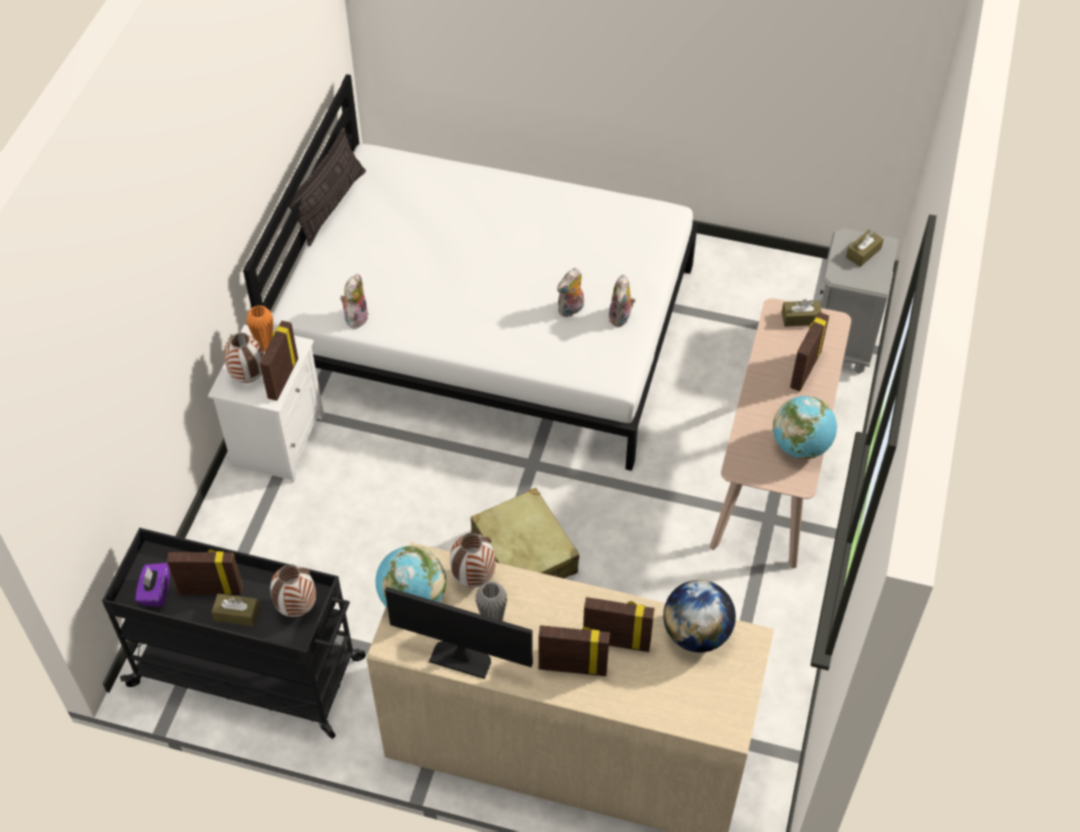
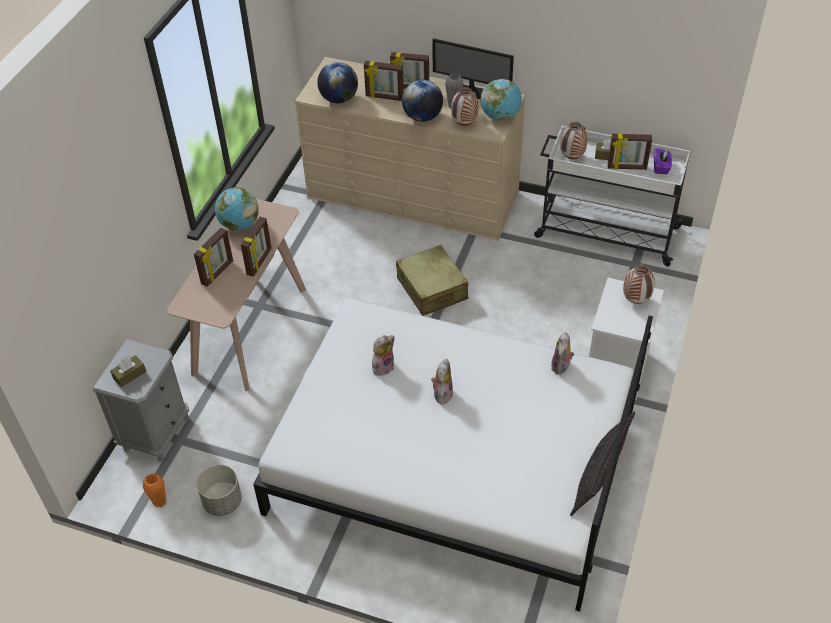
camera: 175 degrees left, 5 degrees down
black cart [102,528,366,739] -> white cart [534,126,690,267]
orange vase [246,305,273,352] -> orange vase moved to [143,473,166,508]
picture frame [260,321,298,401] -> picture frame moved to [241,217,272,277]
plush toy [609,274,636,327] -> plush toy moved to [431,359,453,405]
brown tissue box [782,299,822,327] -> none
none -> grey planter [197,465,242,516]
none -> globe [402,79,443,122]

